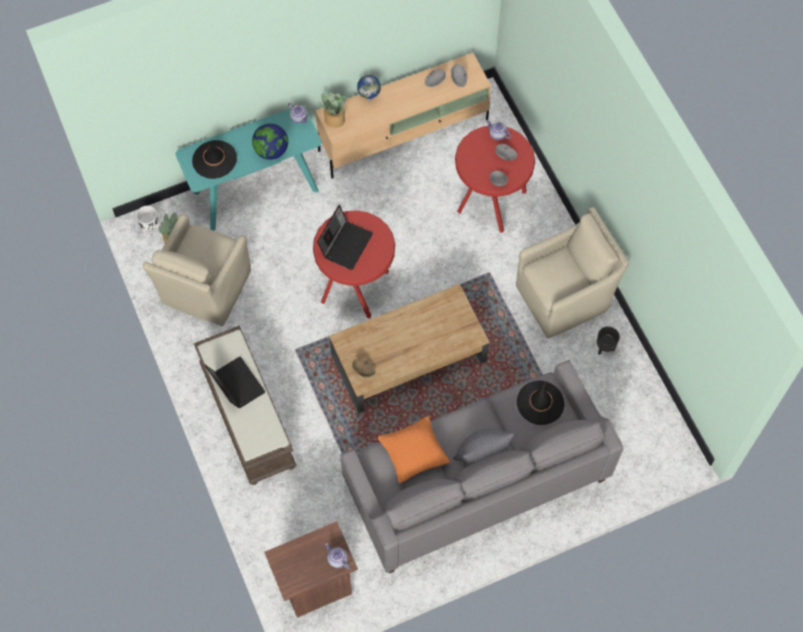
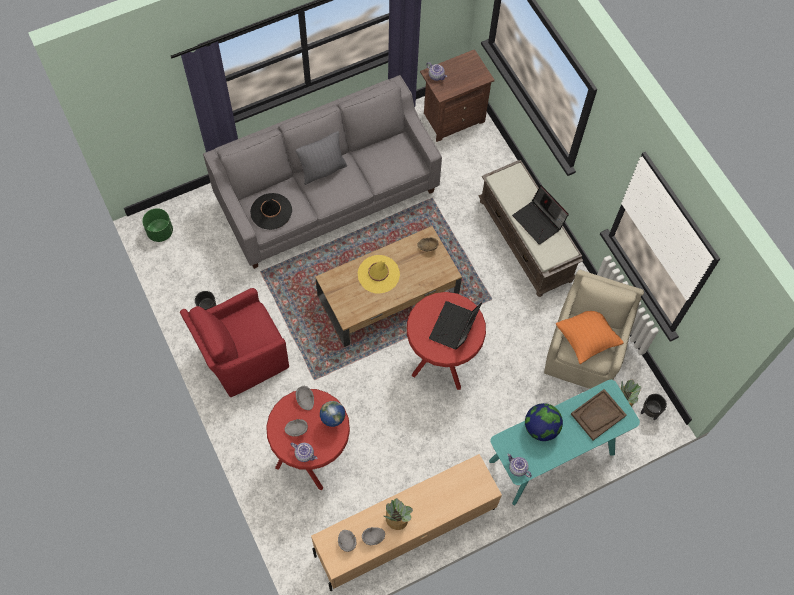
camera: 175 degrees right, 0 degrees up
white planter [136,206,159,236] -> black planter [641,394,667,421]
black hat [192,140,237,179] -> brown tray [571,389,626,440]
potted plant [320,93,346,128] -> potted plant moved to [384,498,413,530]
globe [357,75,381,101] -> globe moved to [320,401,345,427]
orange pillow [378,416,450,484] -> orange pillow moved to [556,311,624,364]
beige armchair [516,207,629,338] -> red armchair [180,288,289,397]
none -> green planter [142,208,173,242]
none -> yellow hat [358,255,400,294]

